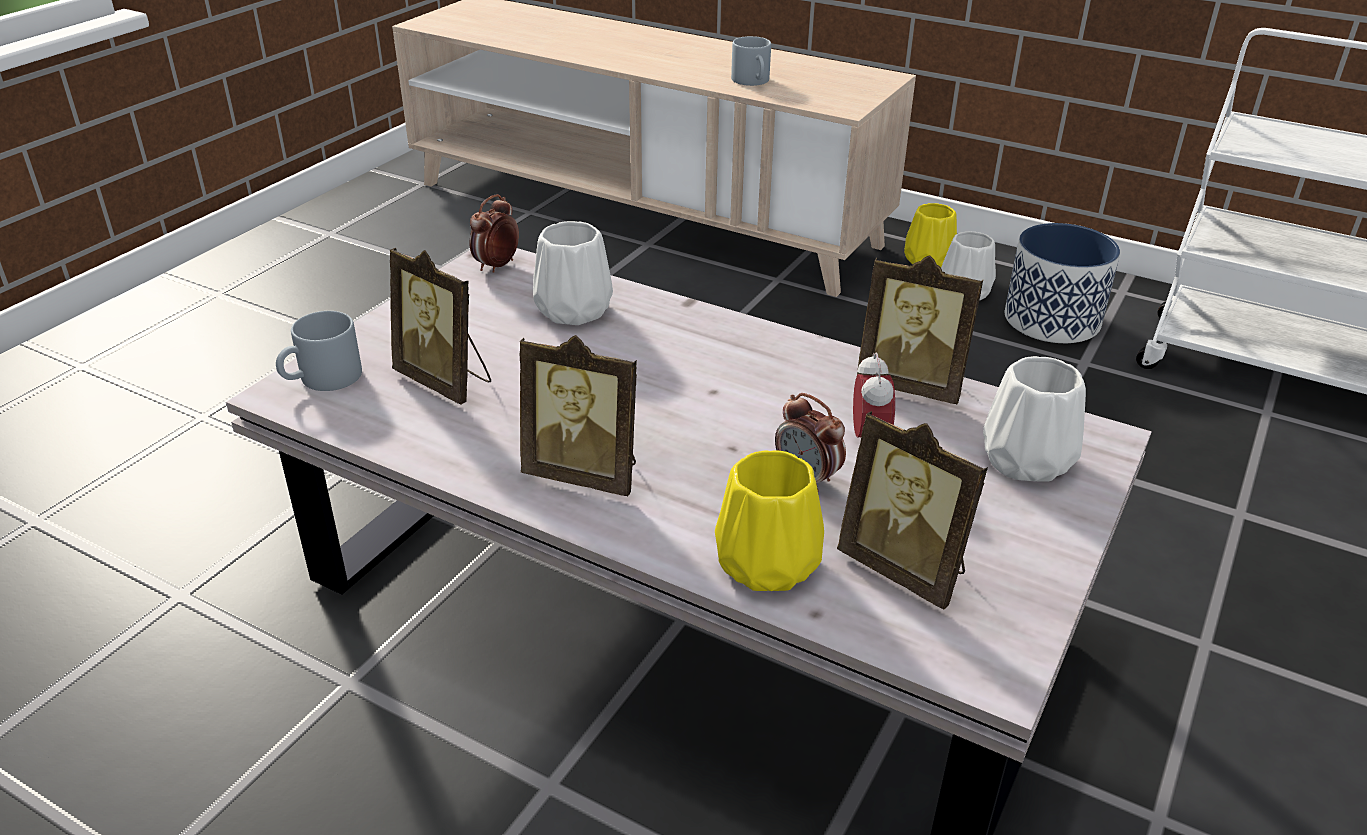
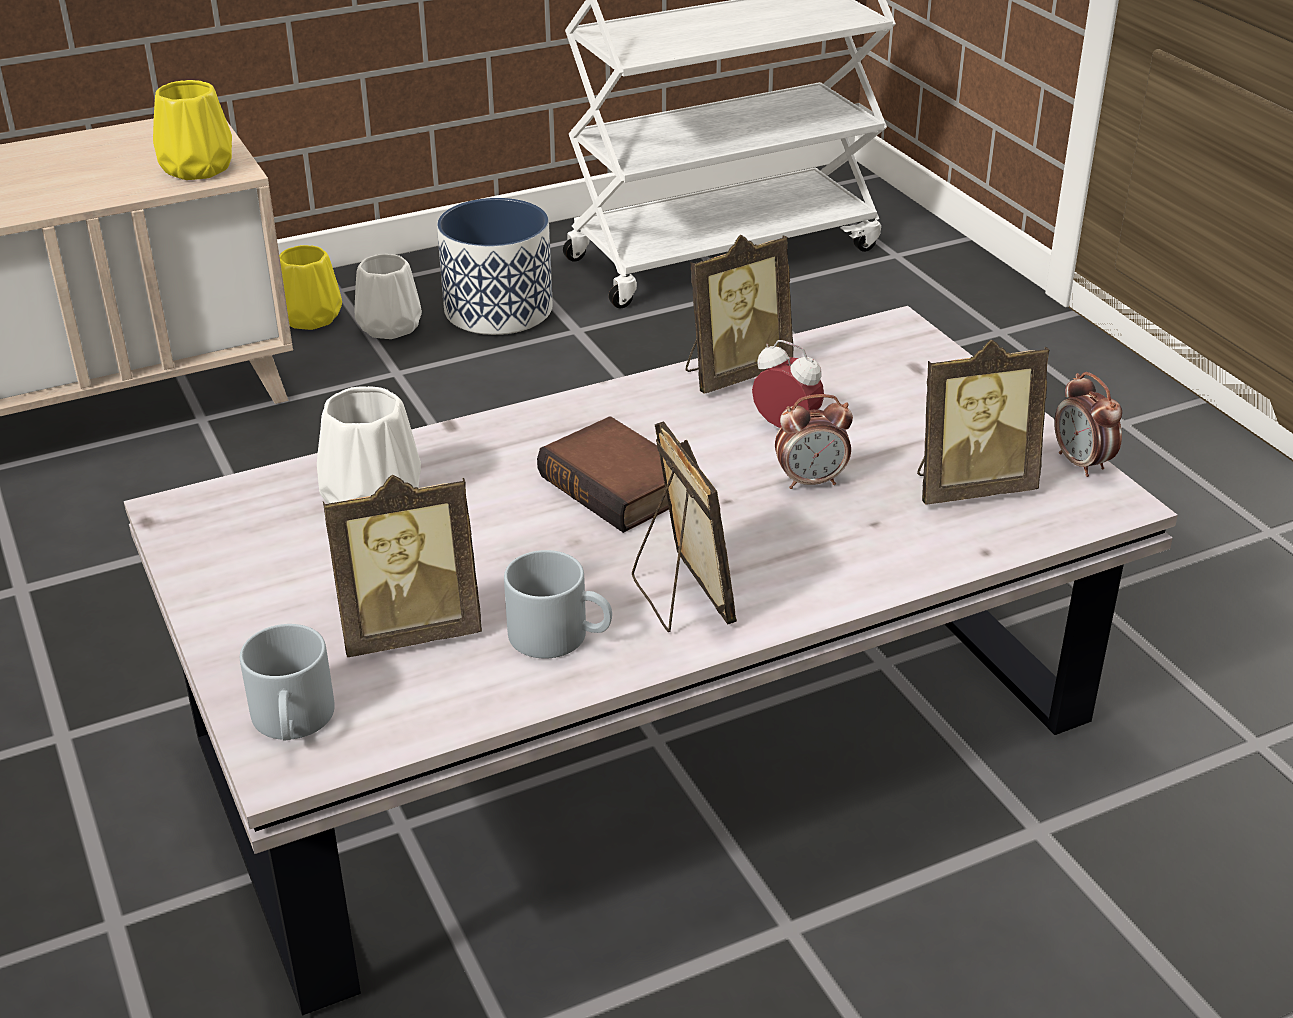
camera: 55 degrees left, 0 degrees up
alarm clock [469,194,519,273] -> alarm clock moved to [1054,372,1122,477]
picture frame [520,335,637,496] -> picture frame turned 75 degrees counterclockwise [632,421,737,632]
yellow vase [715,450,824,591] -> yellow vase moved to [153,80,232,180]
grey mug [731,36,771,86] -> grey mug moved to [504,550,612,658]
white vase [983,356,1086,482] -> none
none -> book [537,416,669,533]

